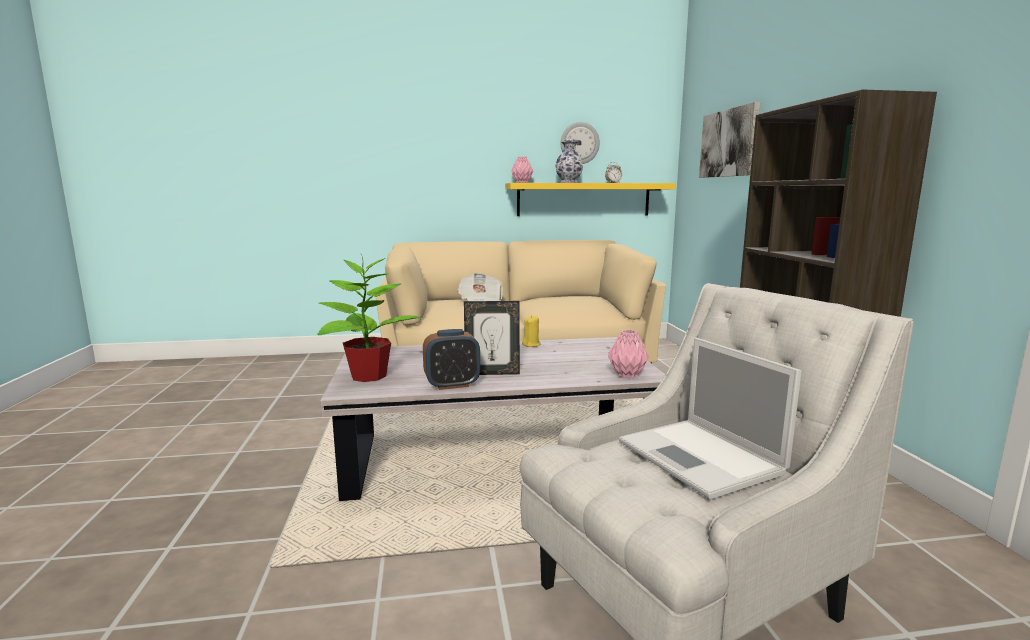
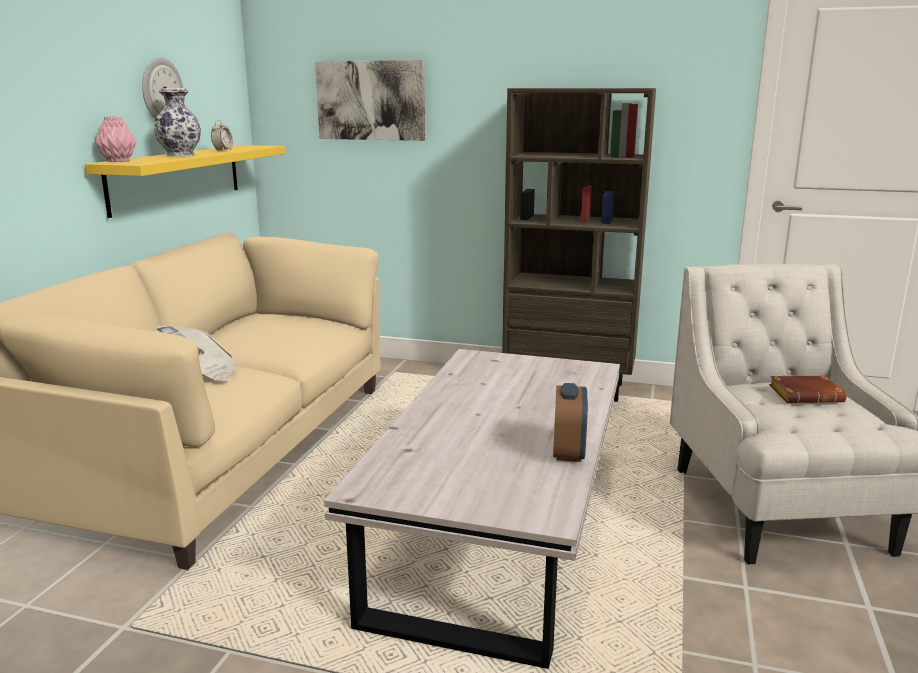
camera: 65 degrees left, 5 degrees up
potted plant [317,254,421,382] -> none
picture frame [464,301,520,375] -> none
yellow candle [522,315,541,347] -> none
pink vase [608,330,649,378] -> none
laptop [619,338,802,499] -> brown book [769,375,847,403]

